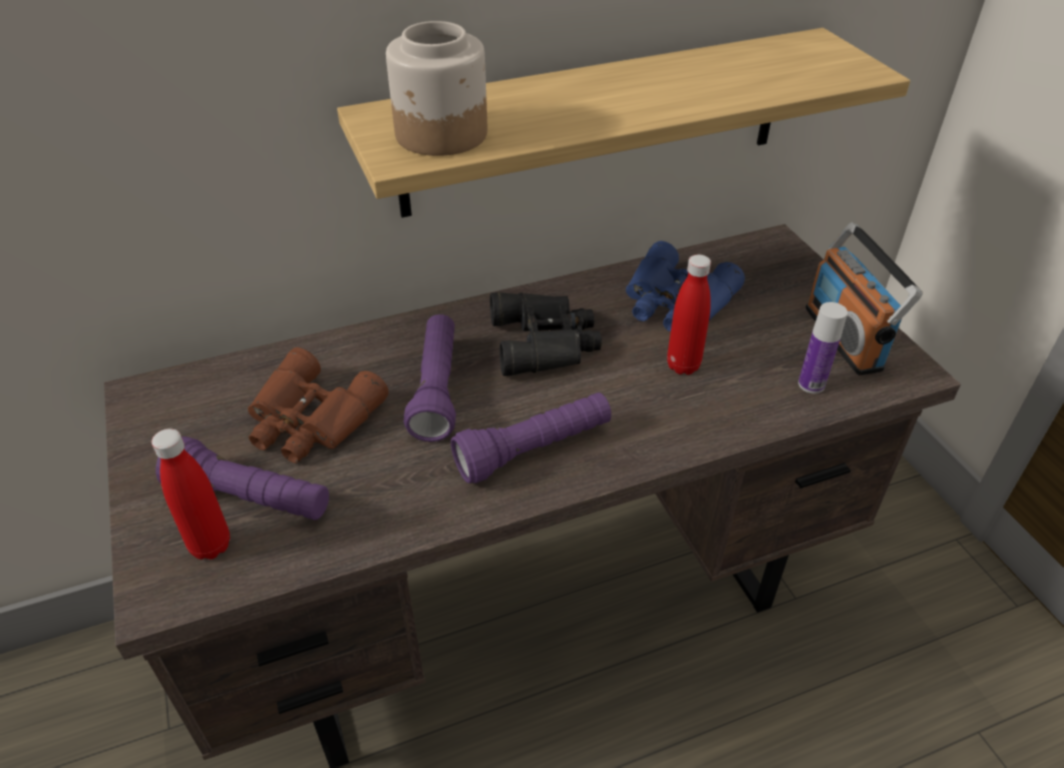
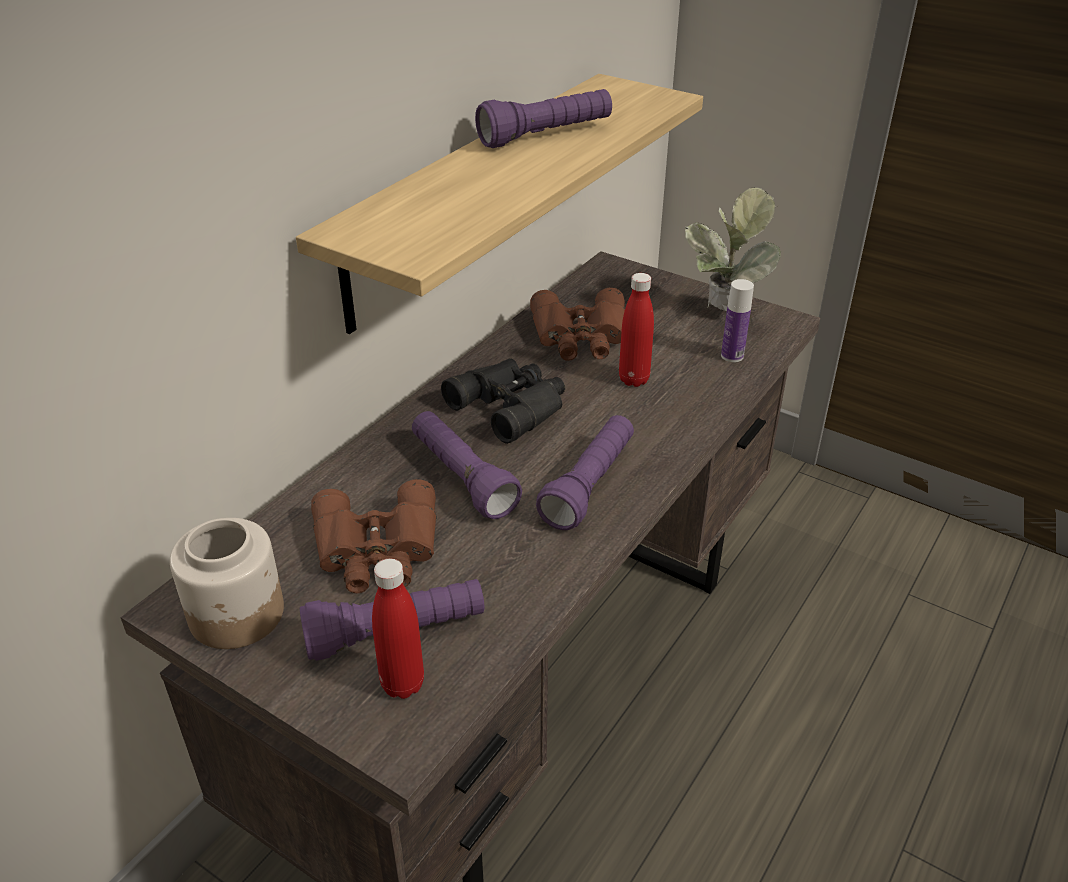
camera: 35 degrees left, 5 degrees down
jar [386,21,487,156] -> jar moved to [170,518,284,649]
blue binoculars [626,241,745,332] -> brown binoculars [530,288,625,361]
radio [806,222,923,375] -> potted plant [685,187,781,311]
none -> purple flashlight [475,89,612,148]

